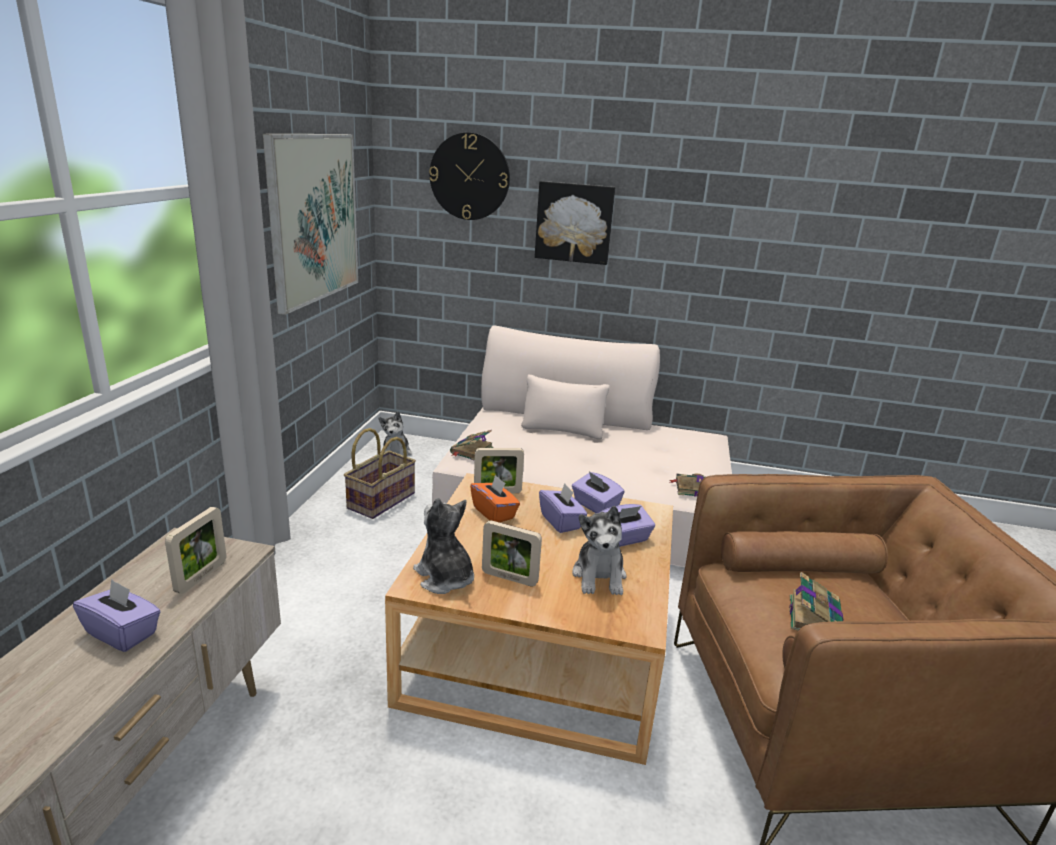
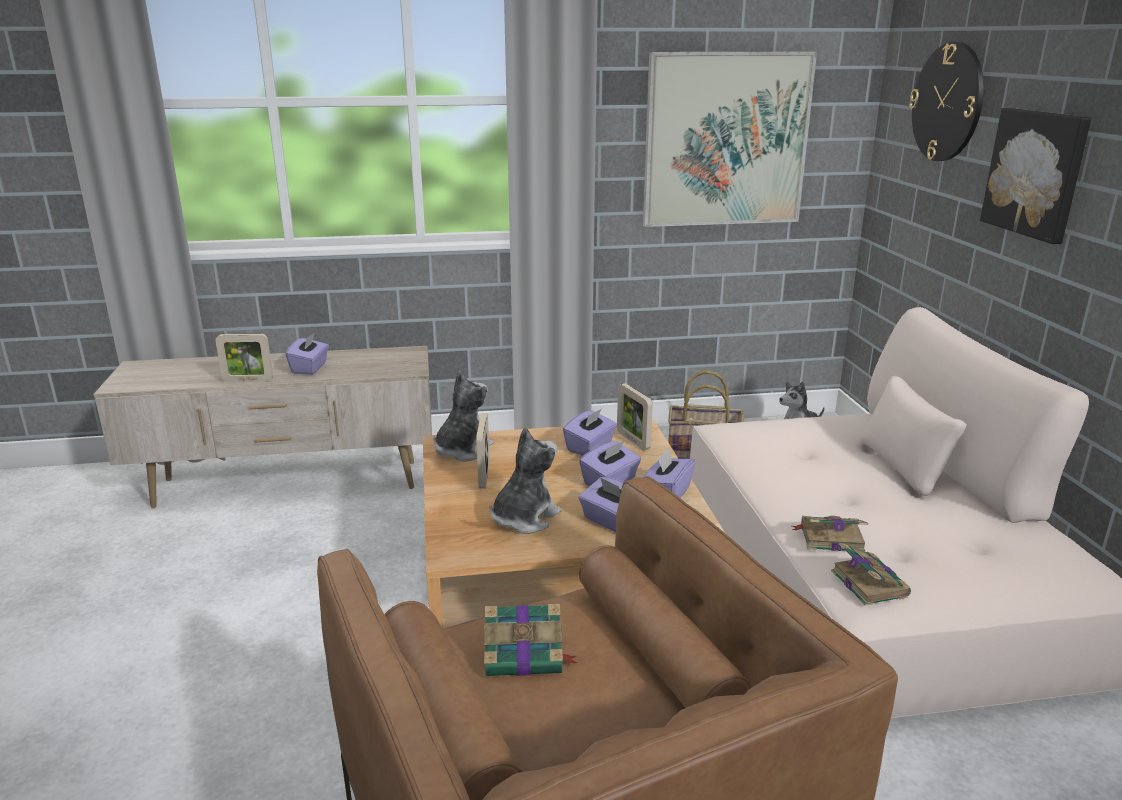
camera: 70 degrees right, 0 degrees up
picture frame [165,507,226,594] -> picture frame moved to [215,334,273,383]
book [450,430,494,461] -> book moved to [792,516,868,551]
orange tissue box [470,474,520,523] -> purple tissue box [563,409,617,456]
plush toy [572,506,627,595] -> plush toy turned 150 degrees clockwise [490,427,562,534]

